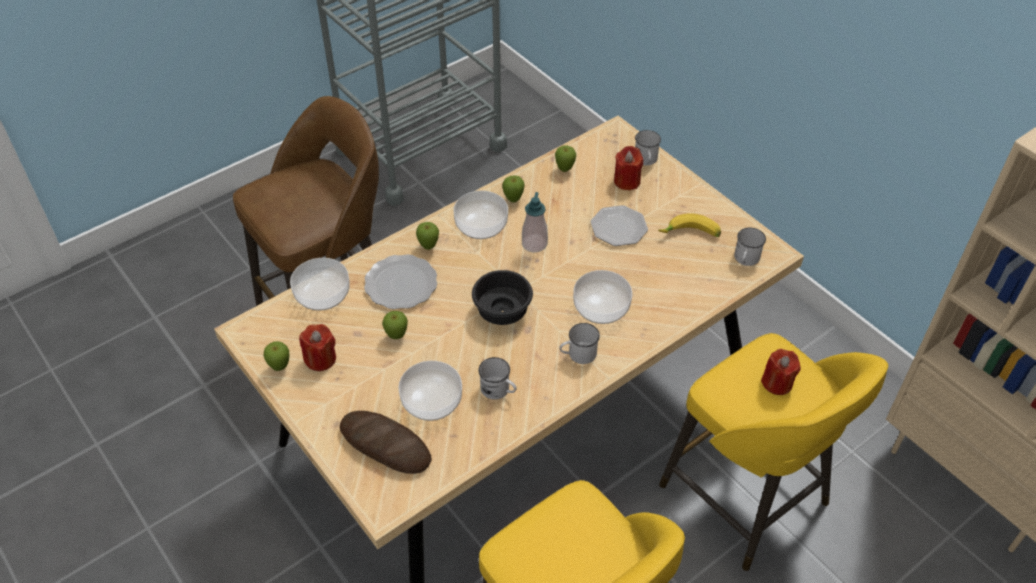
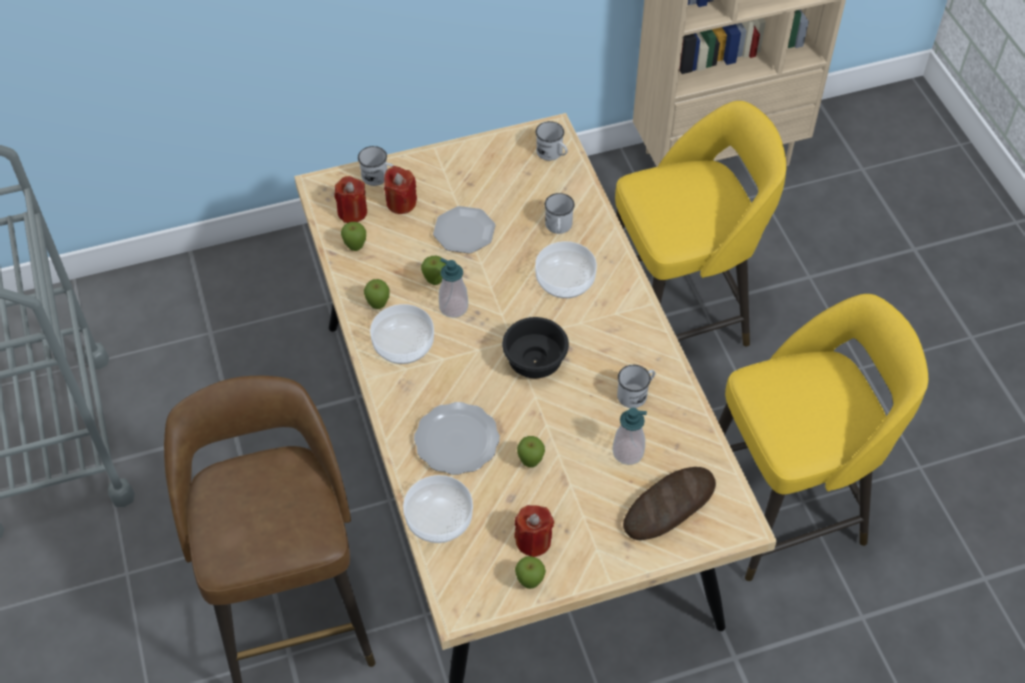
camera: 70 degrees left, 5 degrees up
bowl [398,361,462,421] -> soap dispenser [612,408,647,465]
apple [416,222,439,250] -> apple moved to [421,256,446,285]
white mug [559,323,600,364] -> white mug moved to [545,193,575,234]
banana [658,213,721,237] -> none
red candle [761,349,801,395] -> red candle moved to [334,176,367,223]

